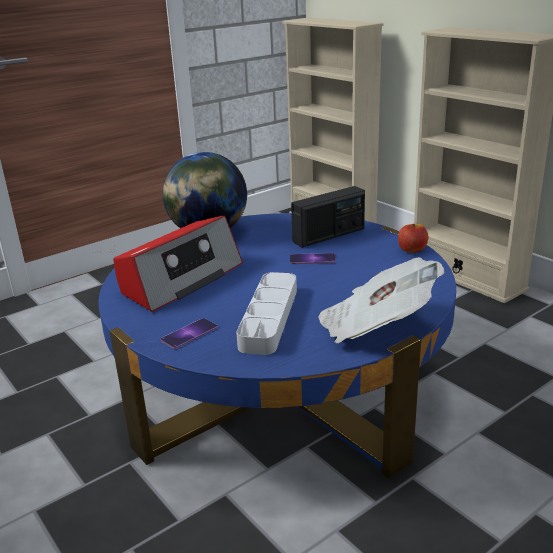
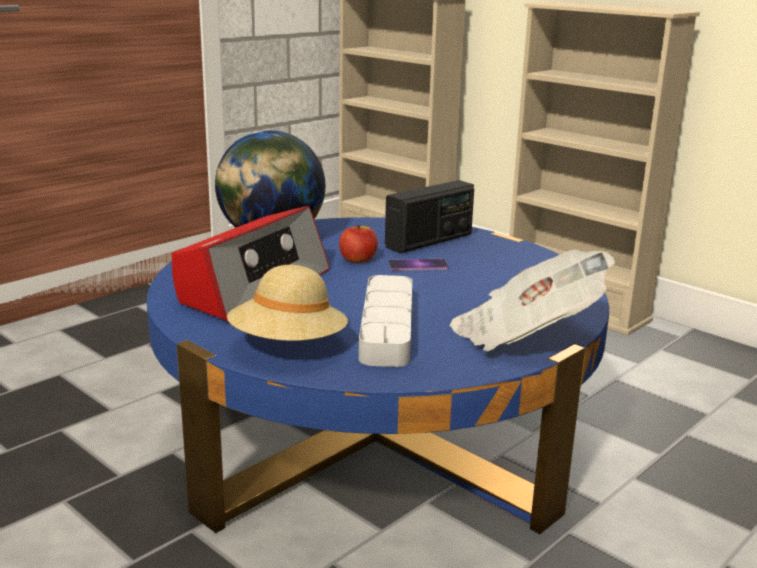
camera: 10 degrees left, 5 degrees down
phone [160,318,218,349] -> beige hat [227,265,348,341]
apple [398,224,428,253] -> apple moved to [339,225,378,263]

